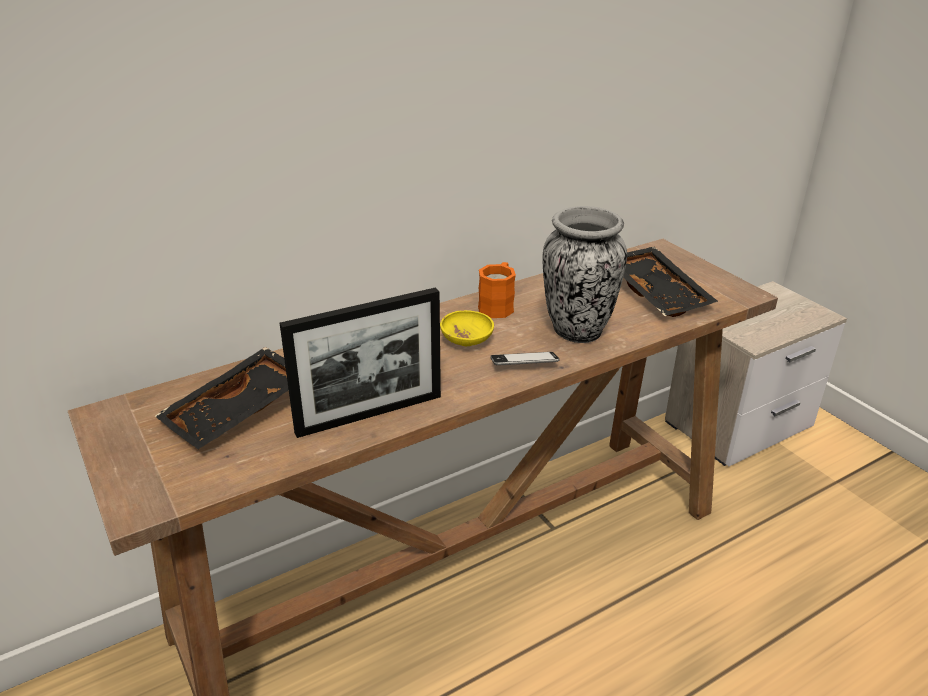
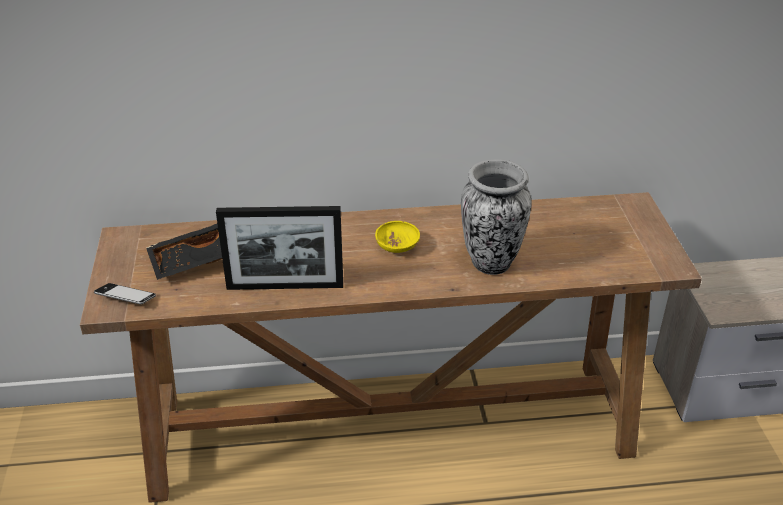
camera: 25 degrees right, 5 degrees up
orange mug [478,262,516,318] -> none
phone [490,352,559,365] -> phone moved to [94,283,156,304]
black tray [623,246,718,317] -> none

